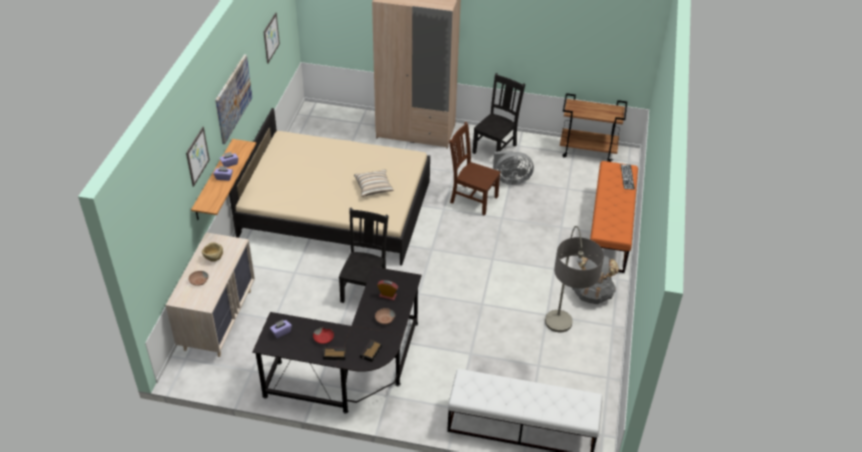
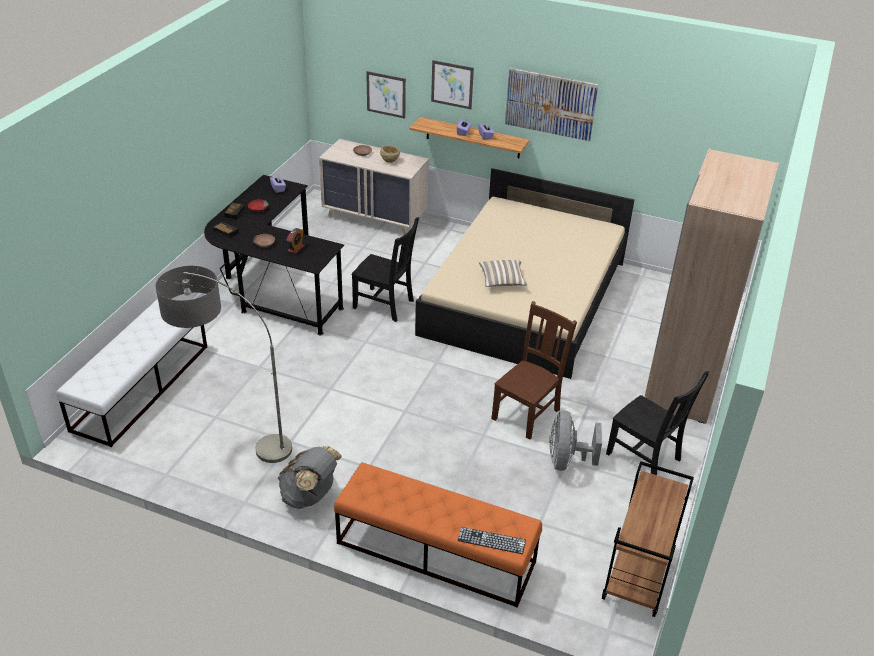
camera: 100 degrees right, 5 degrees down
picture [263,13,280,64] -> picture moved to [366,71,406,119]

